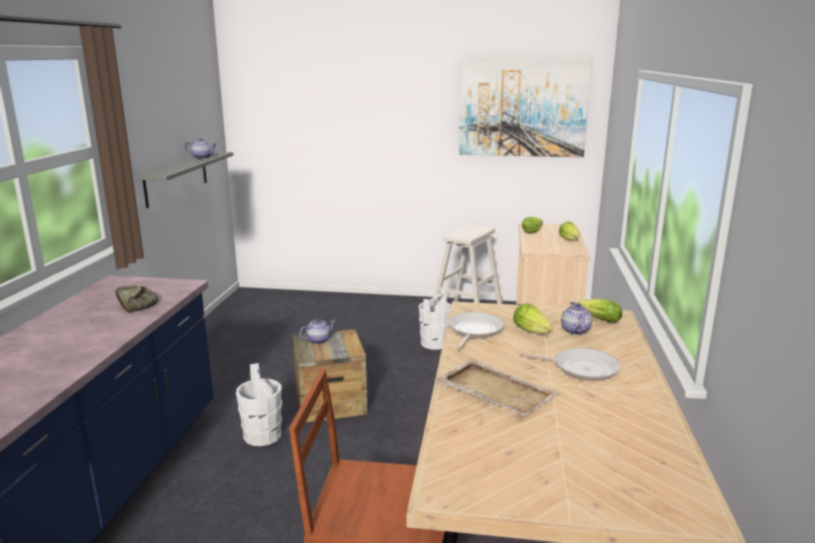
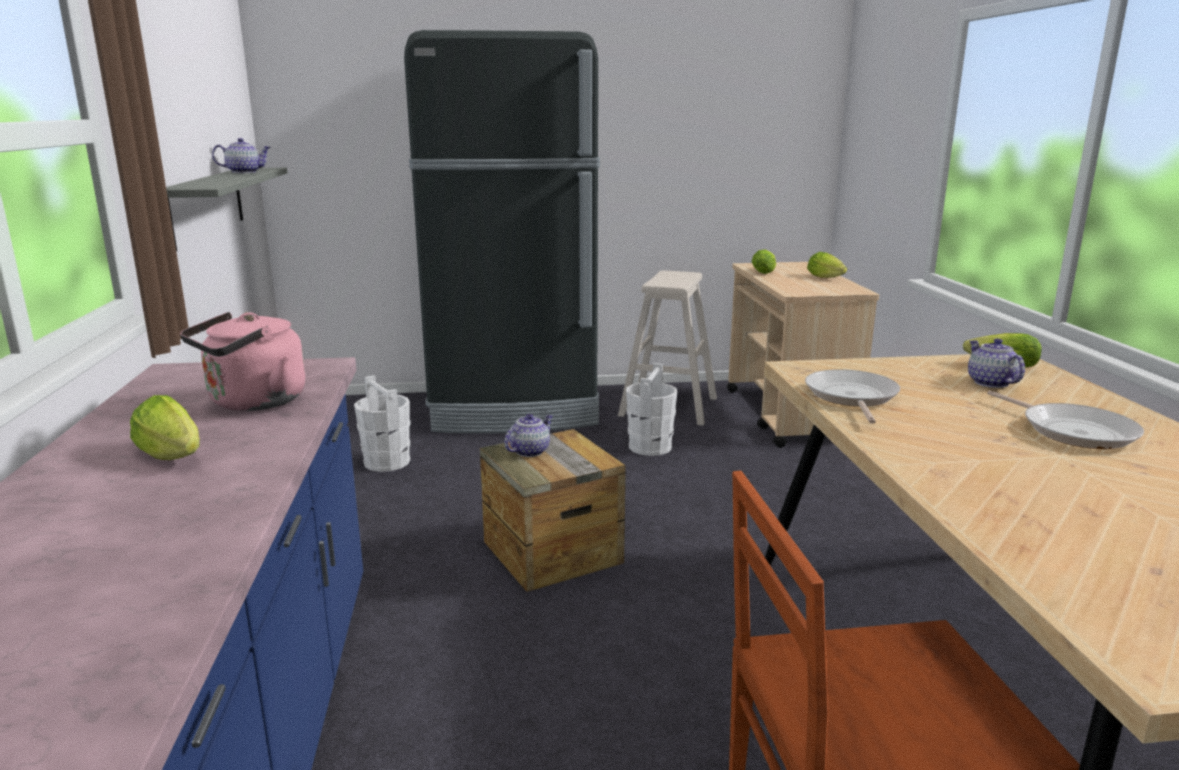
camera: 15 degrees left, 0 degrees up
bread [115,285,158,312] -> pink kettle [180,312,305,411]
white bucket [236,363,282,446] -> white bucket moved to [354,375,411,472]
beige tray [434,359,560,416] -> none
picture [459,59,592,157] -> none
lettuce [513,303,553,333] -> lettuce moved to [130,395,200,460]
frying pan [519,348,621,381] -> frying pan turned 60 degrees clockwise [987,391,1144,449]
none -> black fridge [404,30,600,434]

